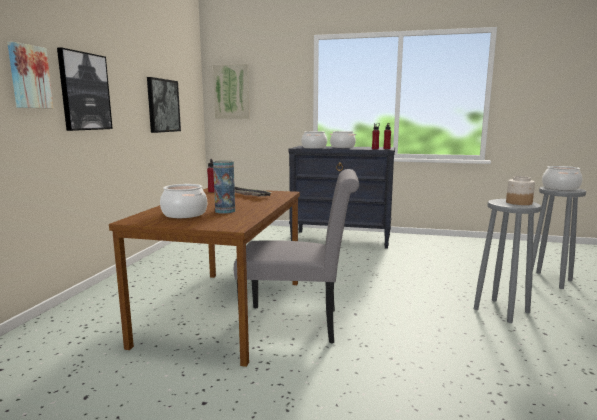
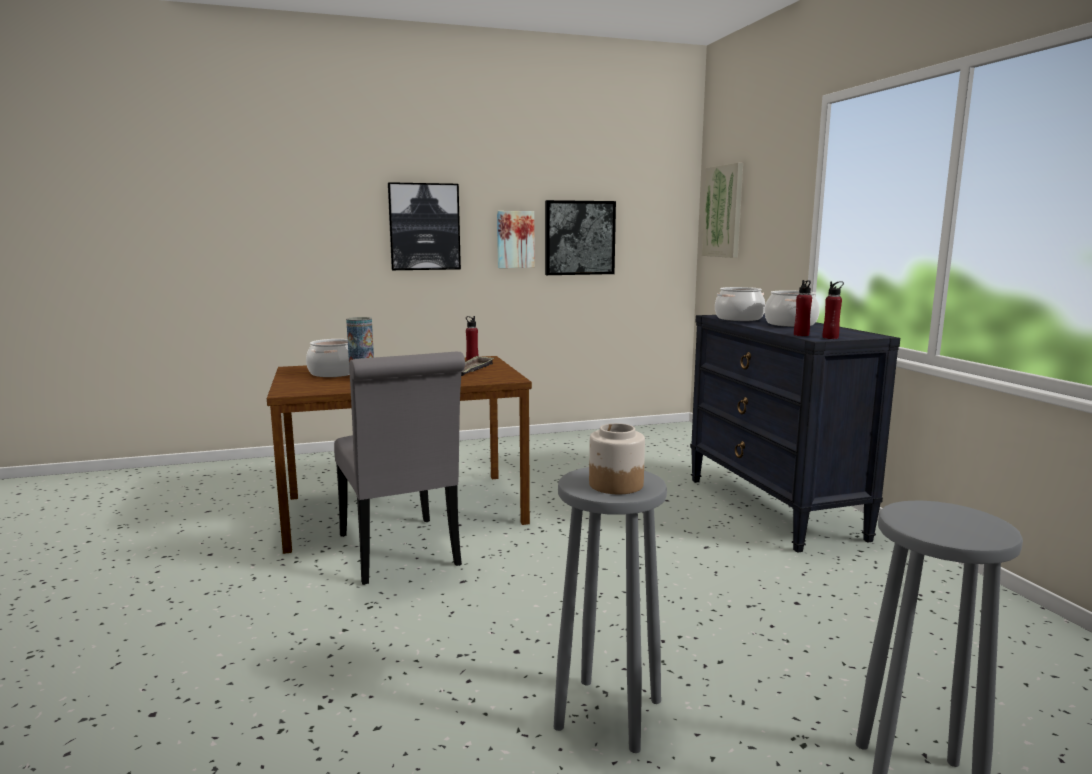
camera: 60 degrees right, 0 degrees up
picture [7,41,53,108] -> picture moved to [497,211,534,268]
cooking pot [542,166,582,191] -> none

